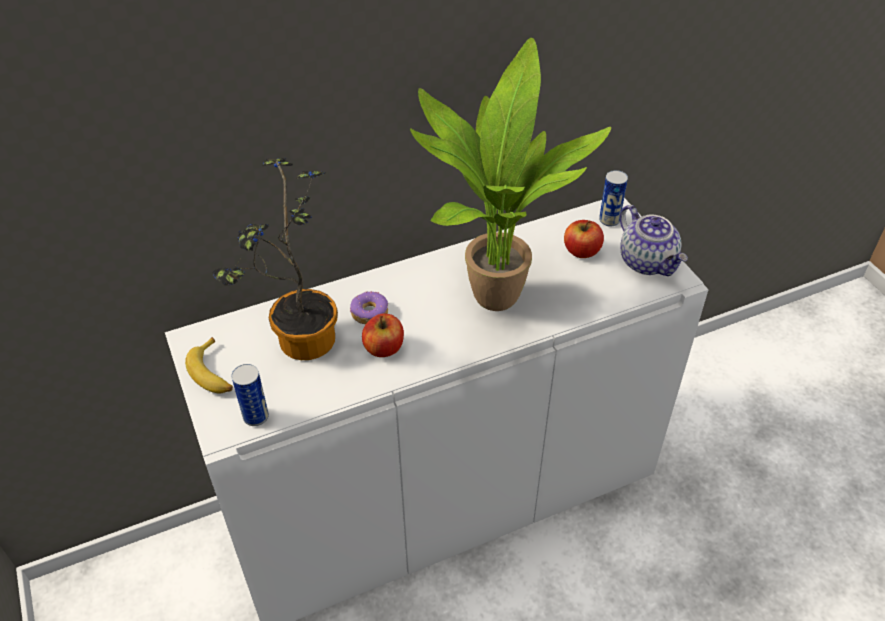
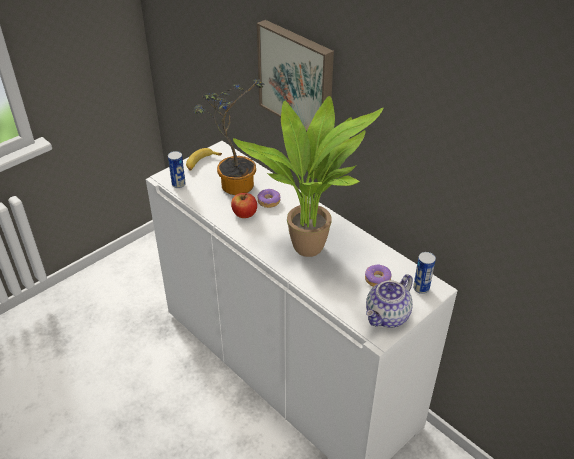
camera: 70 degrees right, 5 degrees down
apple [564,220,604,258] -> donut [365,265,392,287]
none -> picture [257,20,334,132]

